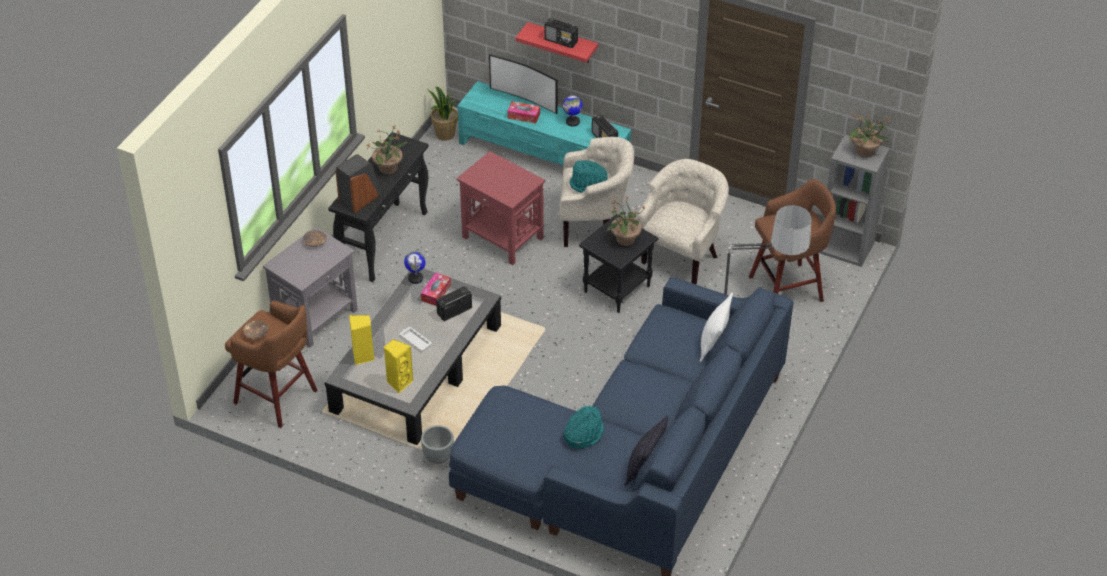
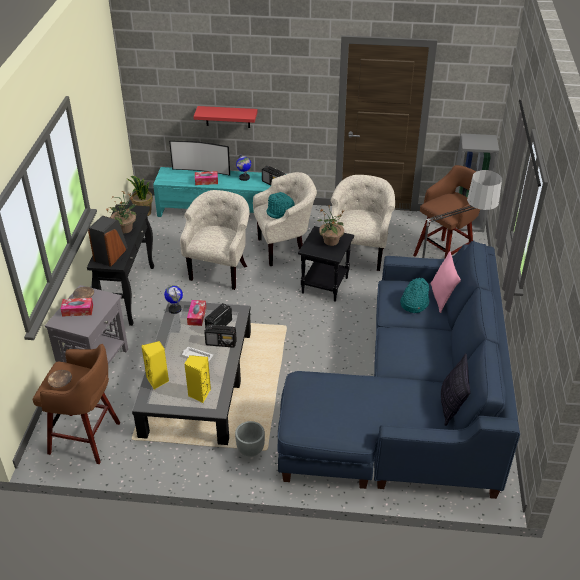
camera: 20 degrees left, 5 degrees down
red side table [457,151,545,265] -> beige armchair [180,190,250,290]
radio [544,18,578,48] -> radio moved to [204,324,237,348]
turquoise hat [564,406,604,449] -> turquoise hat moved to [400,278,430,313]
white pillow [700,293,733,362] -> pink pillow [430,251,461,313]
potted plant [850,110,890,157] -> none
none -> tissue box [61,298,93,317]

